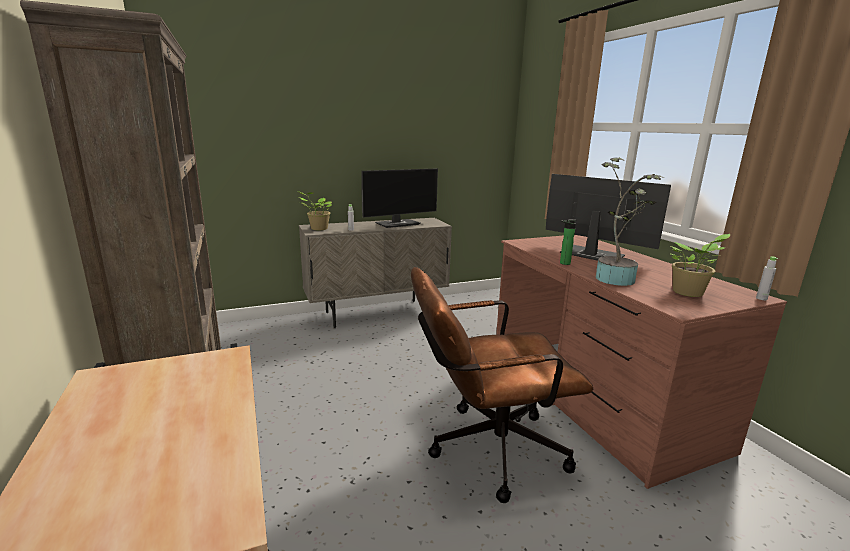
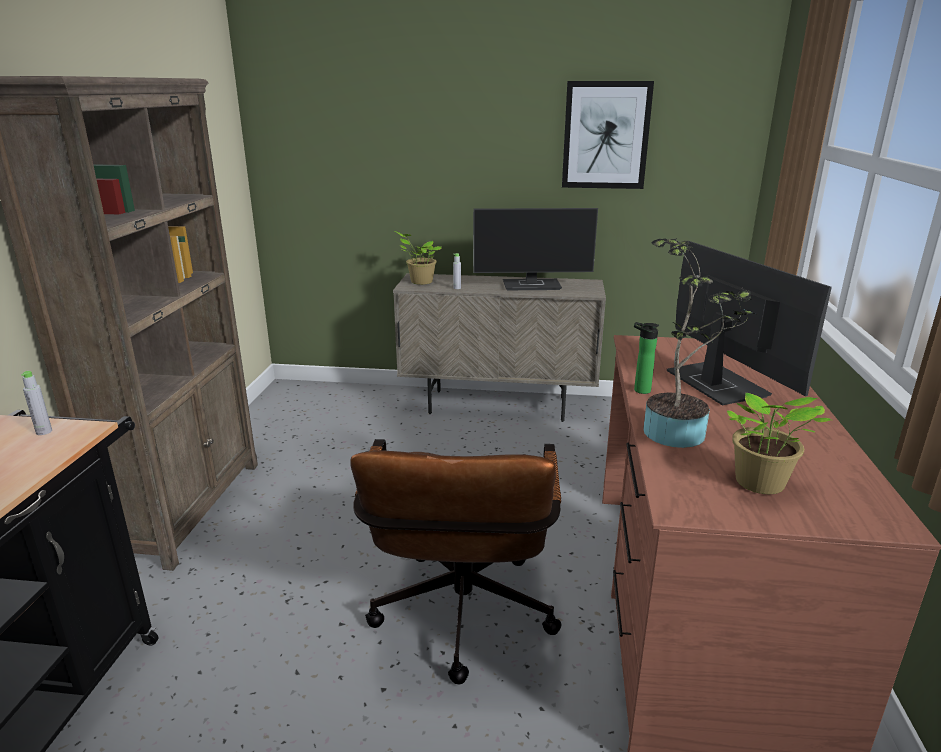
camera: 30 degrees right, 5 degrees up
brown office chair [411,267,593,503] -> brown office chair turned 105 degrees counterclockwise [350,439,562,684]
grey bottle [756,256,778,300] -> grey bottle moved to [21,371,52,435]
none -> picture [562,81,654,189]

